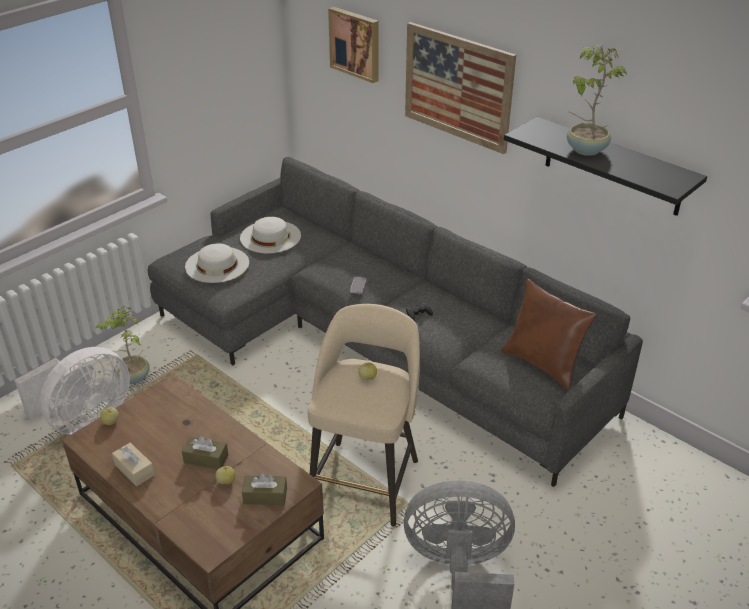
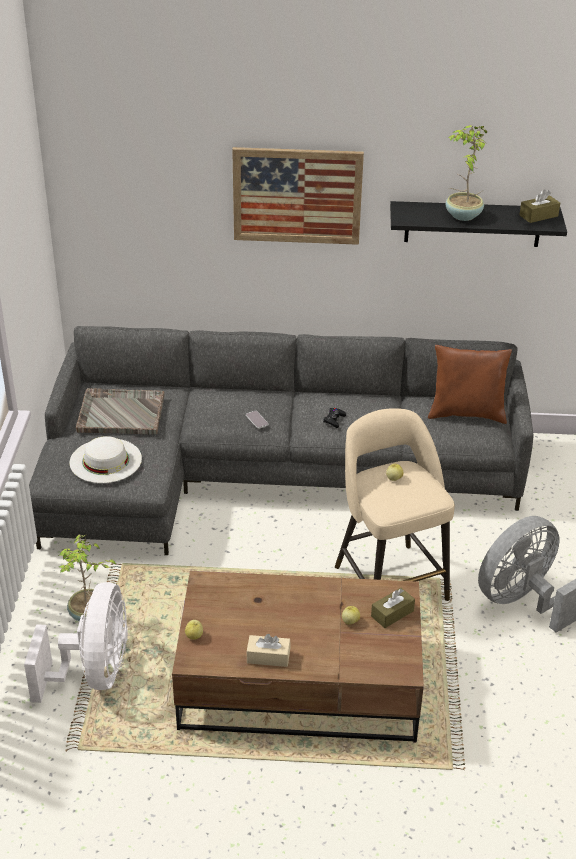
camera: 40 degrees left, 0 degrees up
brown tissue box [182,436,228,470] -> brown tissue box moved to [520,189,560,223]
white hat [240,217,301,253] -> grey tray [76,388,165,434]
picture [328,7,379,83] -> none

